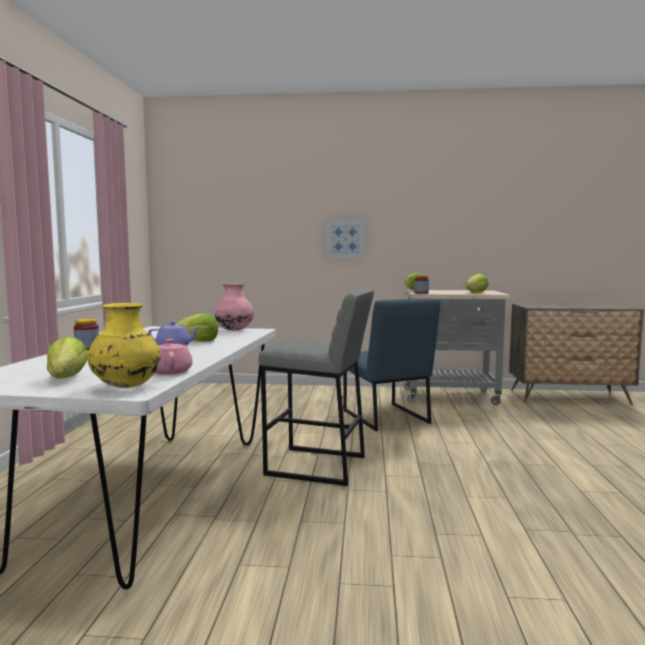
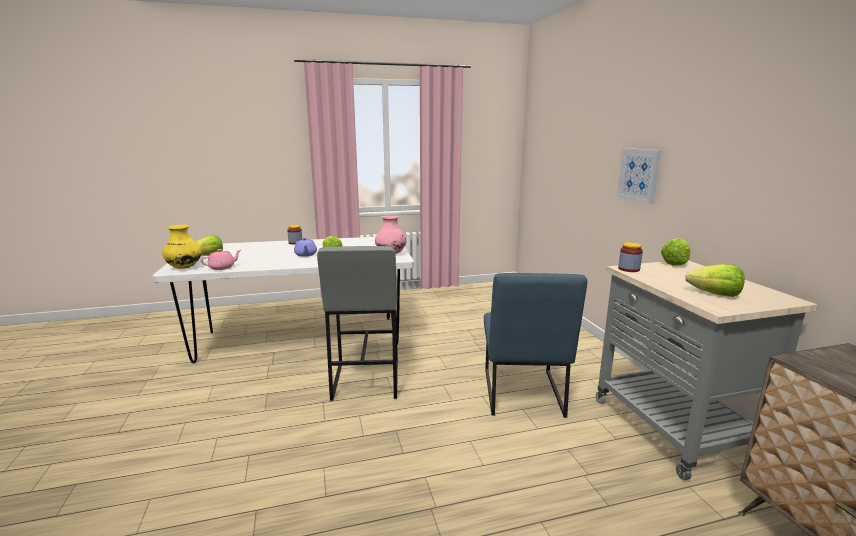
camera: 70 degrees right, 10 degrees up
blue chair [343,298,440,431] -> blue chair turned 45 degrees counterclockwise [484,273,587,418]

